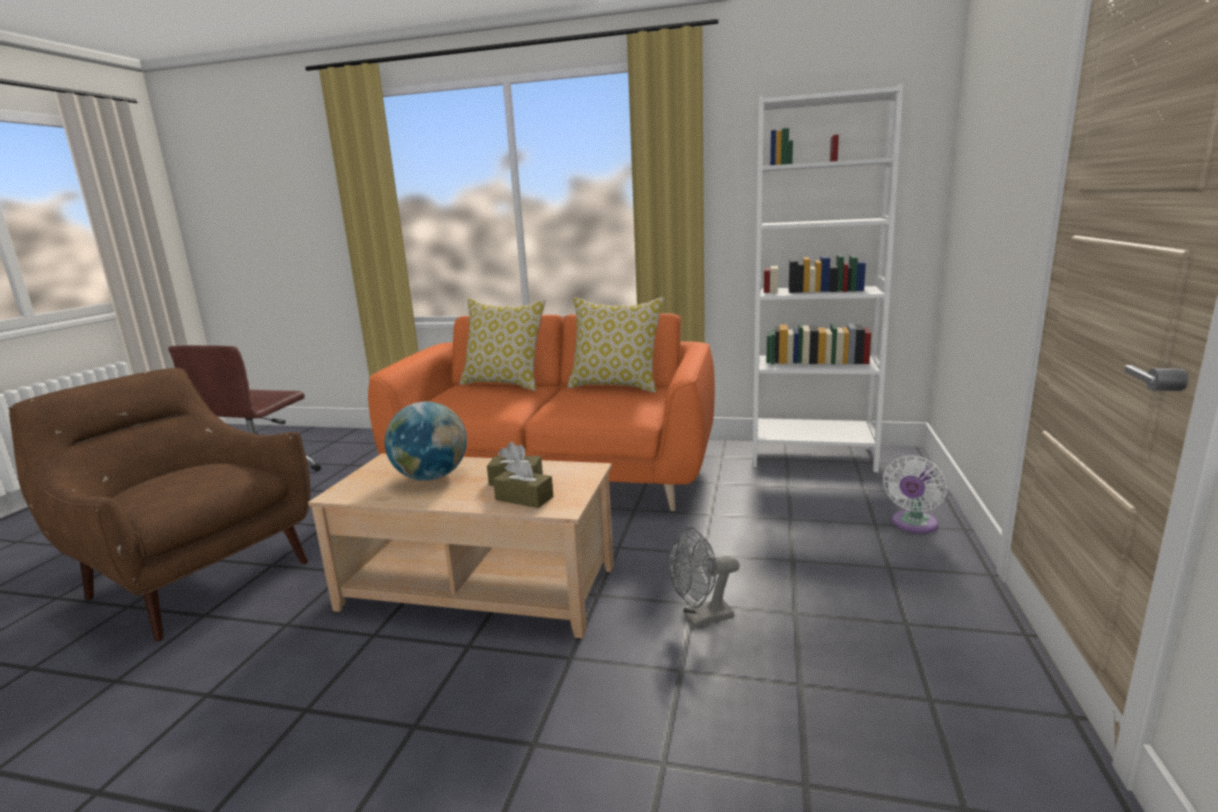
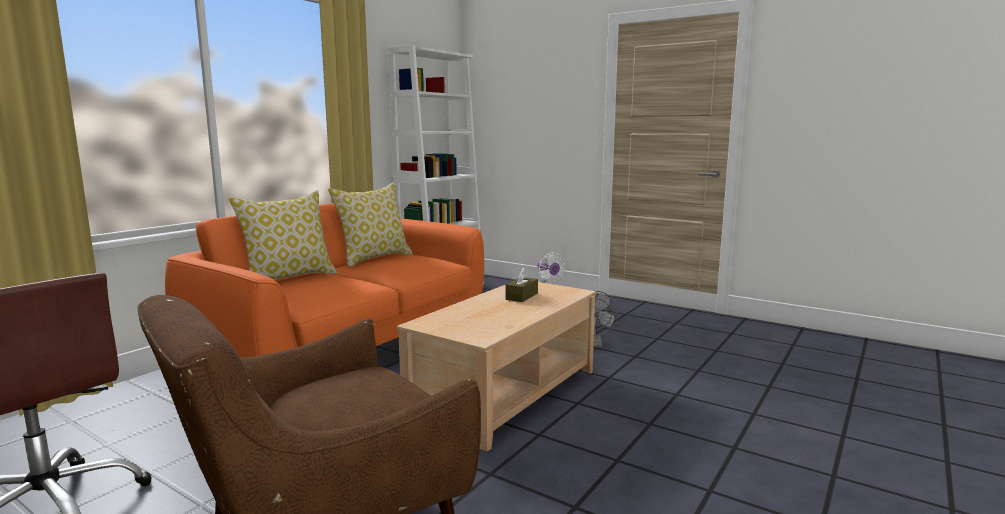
camera: 70 degrees left, 5 degrees down
globe [385,401,467,481] -> none
brown tissue box [493,457,554,508] -> none

